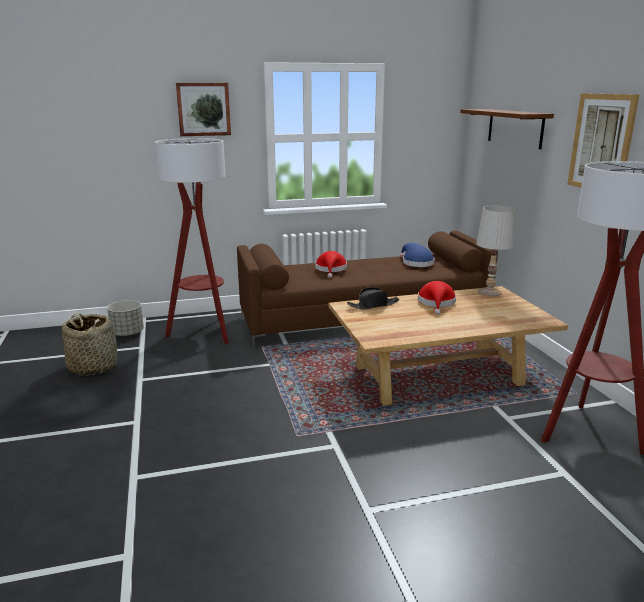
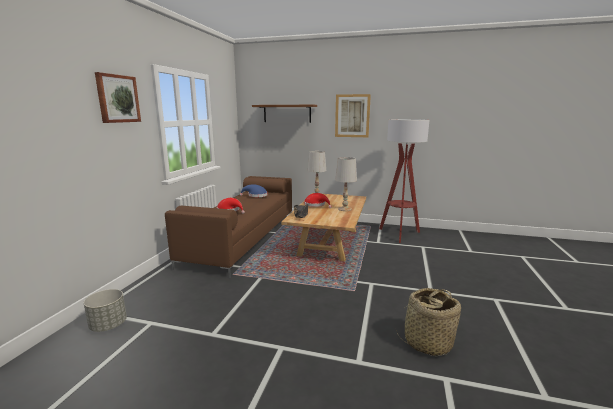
camera: 60 degrees left, 5 degrees down
basket [62,313,117,376] -> basket moved to [396,288,461,357]
floor lamp [155,138,229,344] -> none
none -> white table lamp [335,157,357,211]

